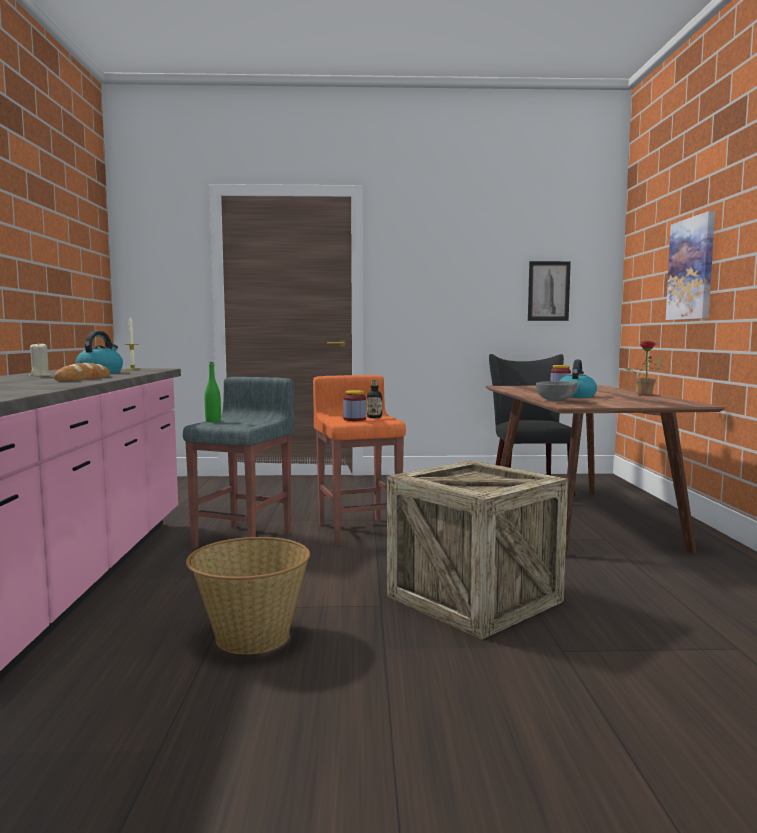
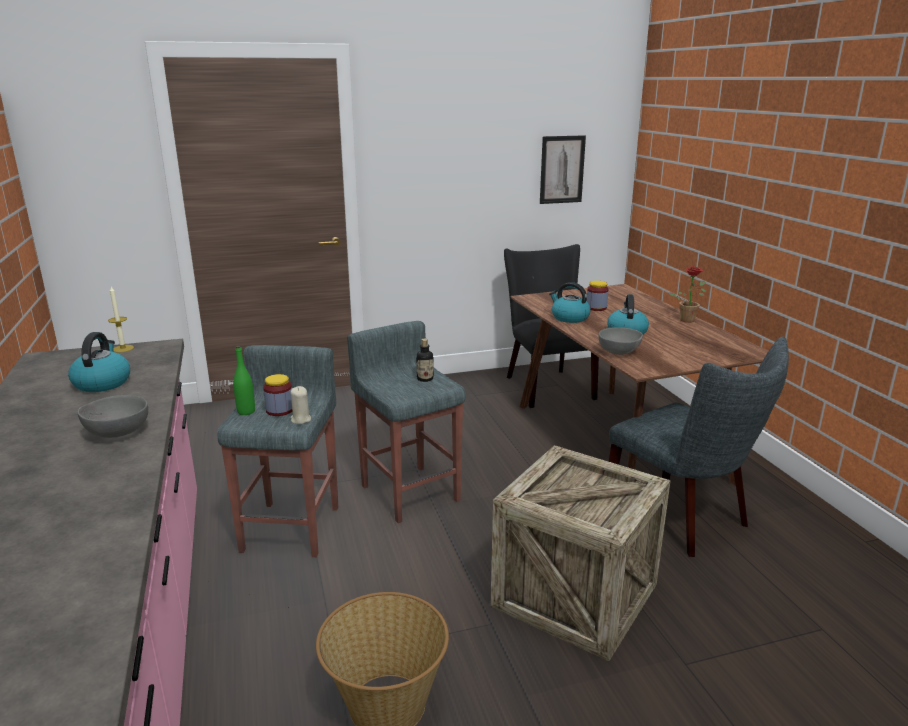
camera: 15 degrees left, 15 degrees up
beige candle [29,344,51,376] -> beige candle moved to [290,386,311,424]
bread [54,363,110,381] -> grey bowl [78,395,148,438]
orange stool [313,375,406,545] -> grey stool [347,321,466,523]
jar [343,390,366,421] -> jar moved to [263,374,292,416]
picture [666,211,715,320] -> none
none -> kettle [549,282,591,323]
none -> grey chair [609,336,789,557]

